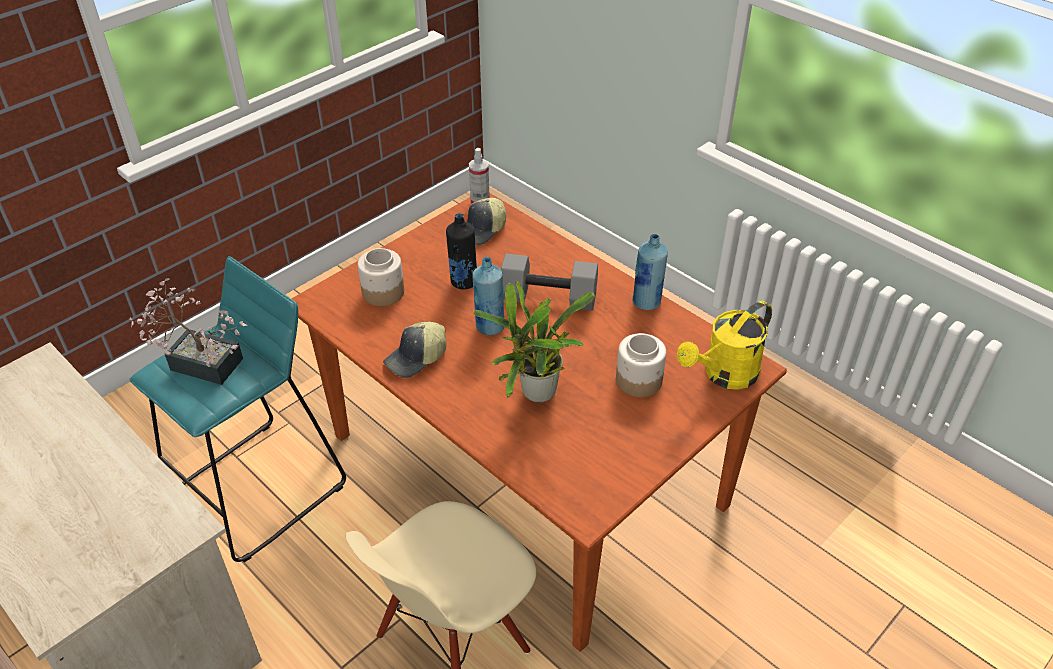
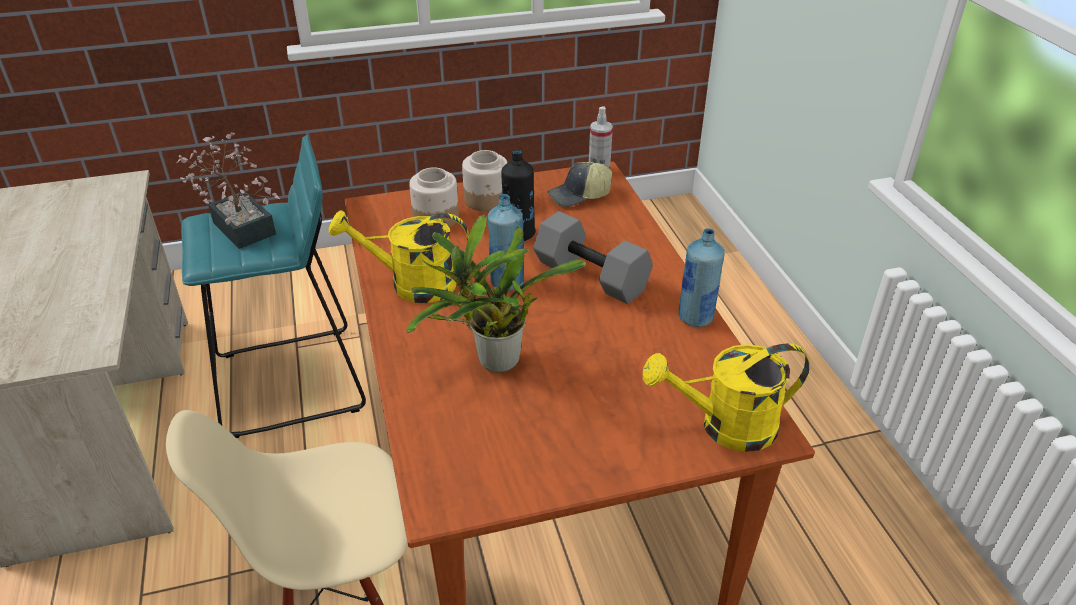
camera: 30 degrees right, 5 degrees down
cap [383,321,447,378] -> yellow watering can [329,210,469,303]
jar [616,333,666,397] -> jar moved to [462,150,507,211]

